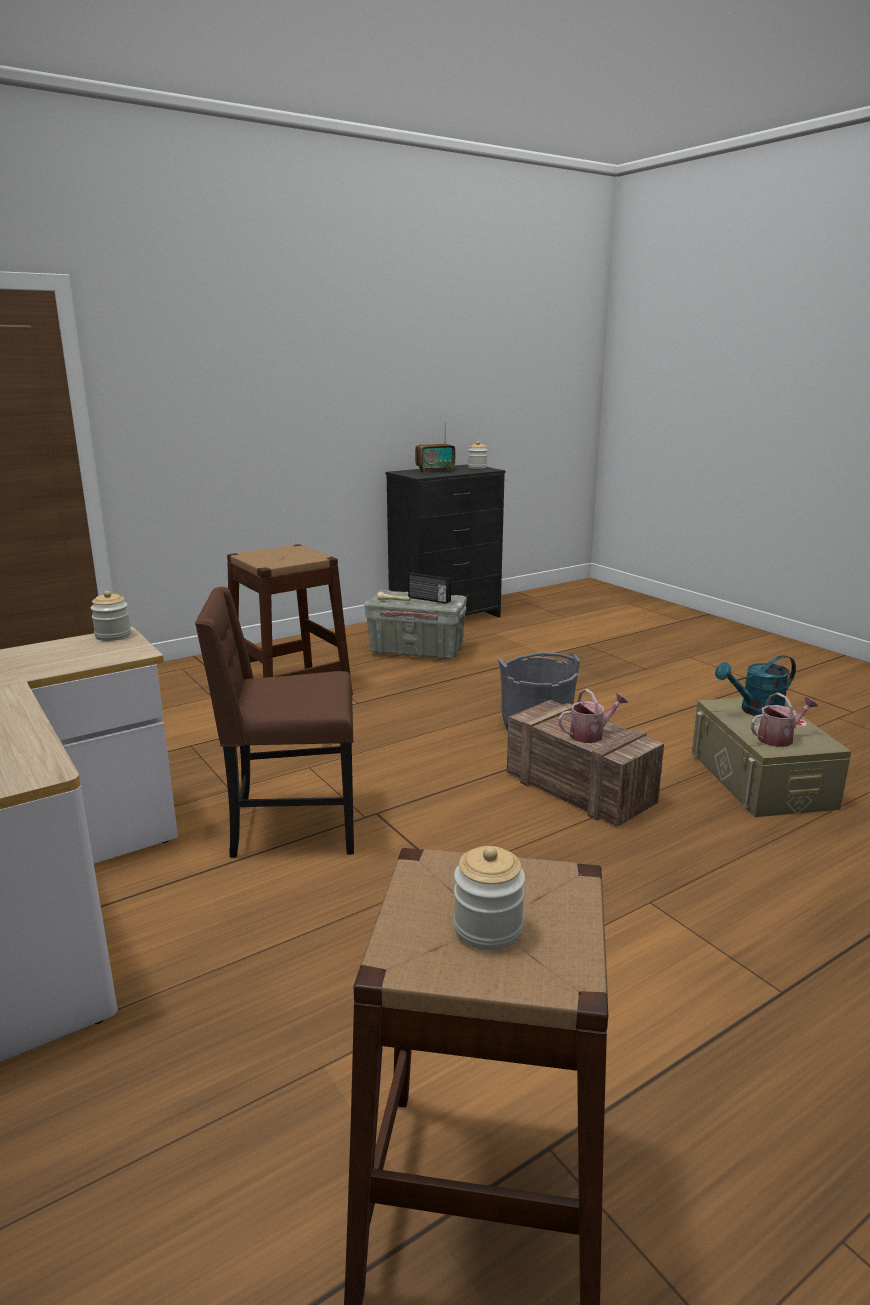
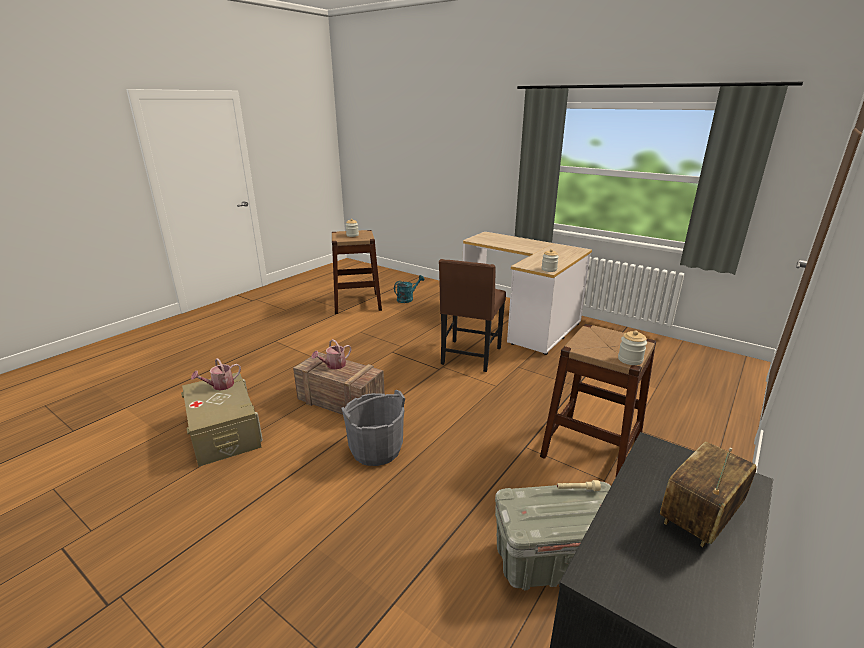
camera: 160 degrees right, 5 degrees up
brown chair [195,587,354,858] -> brown chair turned 135 degrees clockwise [439,259,506,372]
radio [408,572,451,604] -> none
jar [468,441,487,469] -> jar moved to [618,330,647,365]
turquoise watering can [715,655,796,716] -> turquoise watering can moved to [394,275,424,303]

